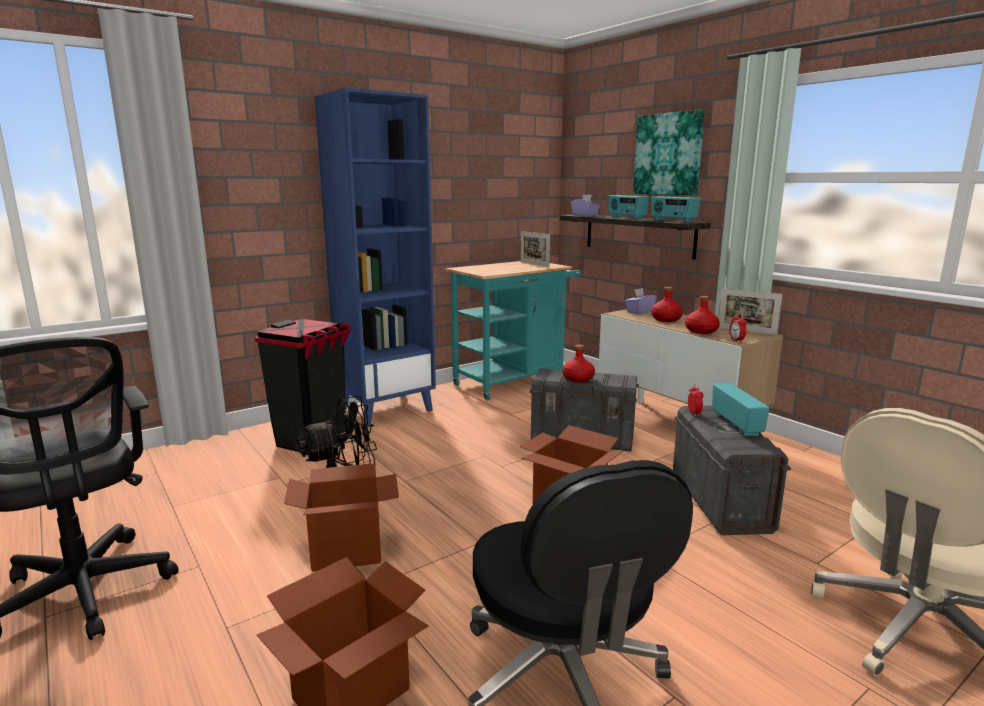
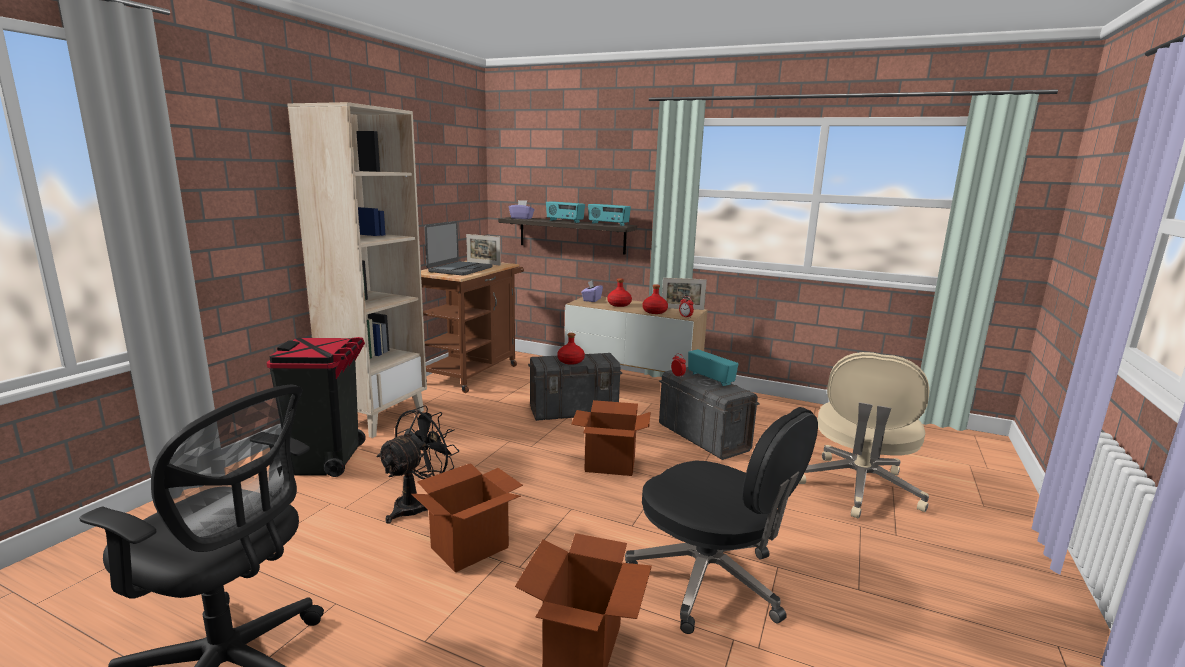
camera: 30 degrees left, 0 degrees up
blue bookcase [315,87,436,426] -> beige bookcase [287,102,427,438]
turquoise cart [446,261,581,401] -> brown cart [421,261,524,393]
picture [633,109,705,195] -> none
none -> laptop [424,221,492,276]

